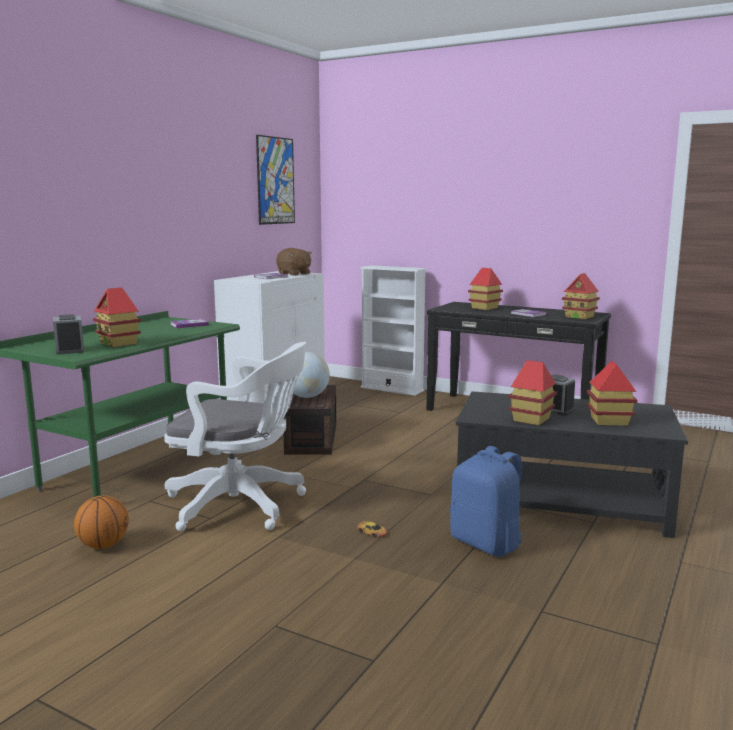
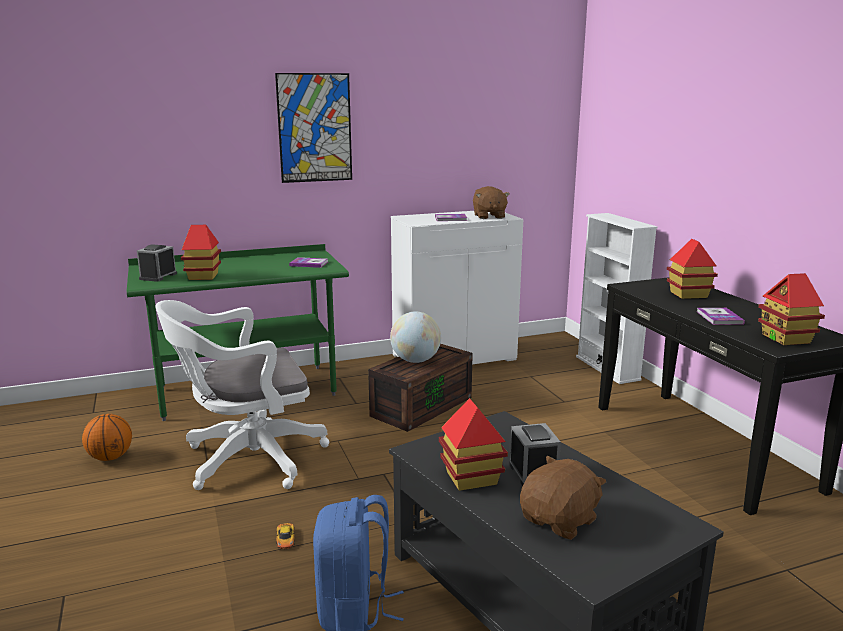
camera: 40 degrees right, 5 degrees up
white office chair [164,342,306,532] -> white office chair turned 105 degrees clockwise [155,300,329,490]
picture [256,135,295,225] -> picture moved to [275,73,352,183]
toy house [587,361,638,426] -> brown plush toy [520,455,606,540]

